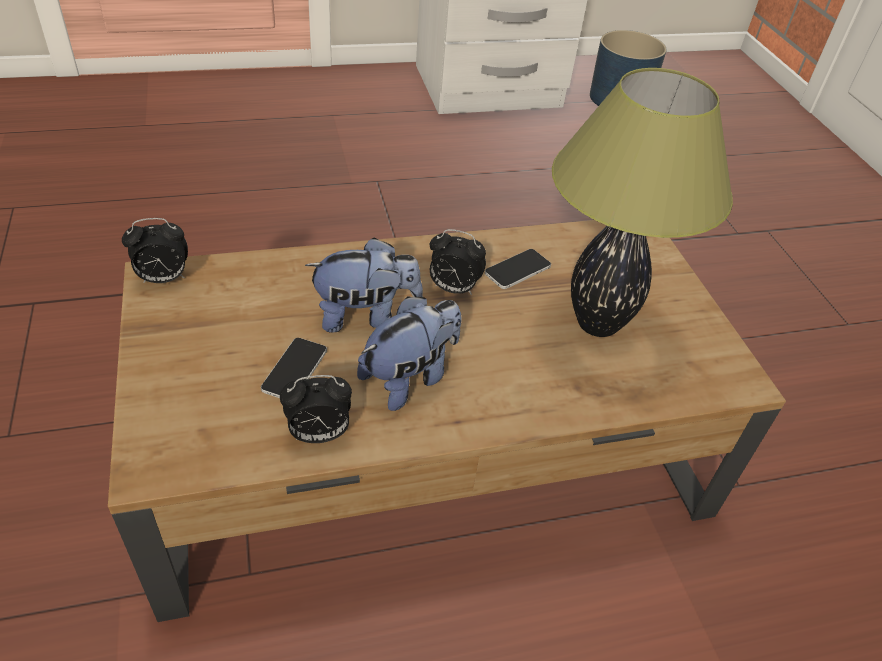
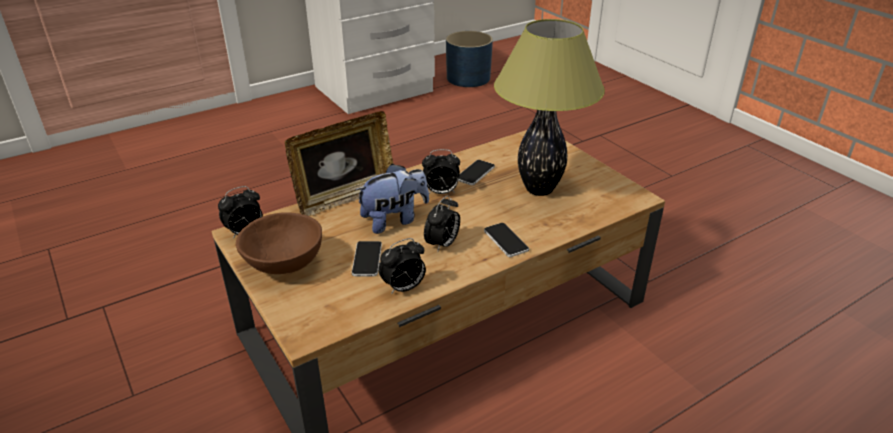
camera: 15 degrees left, 10 degrees down
plush toy [357,296,462,411] -> alarm clock [424,195,460,253]
none -> brown bowl [236,213,322,274]
none -> picture frame [285,111,393,216]
none -> phone [484,223,529,257]

